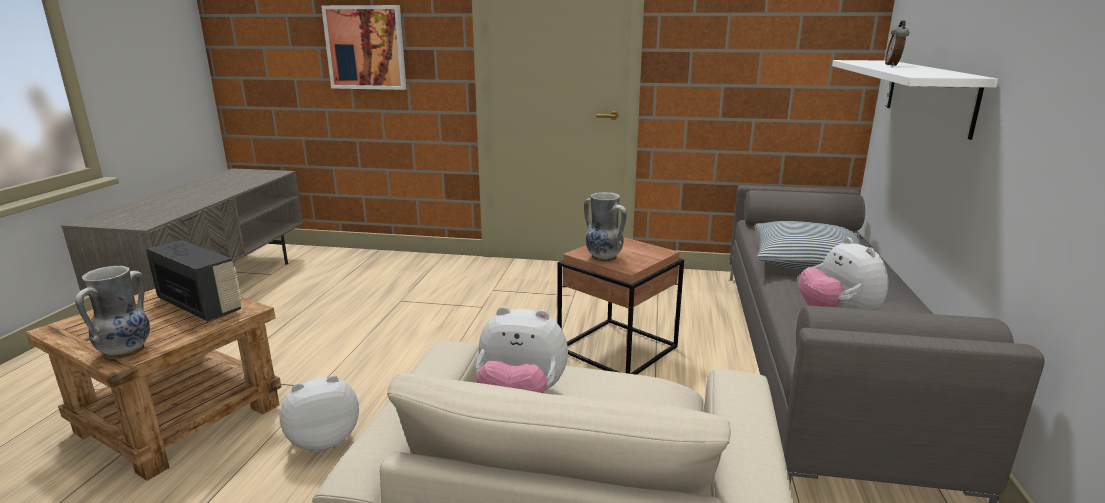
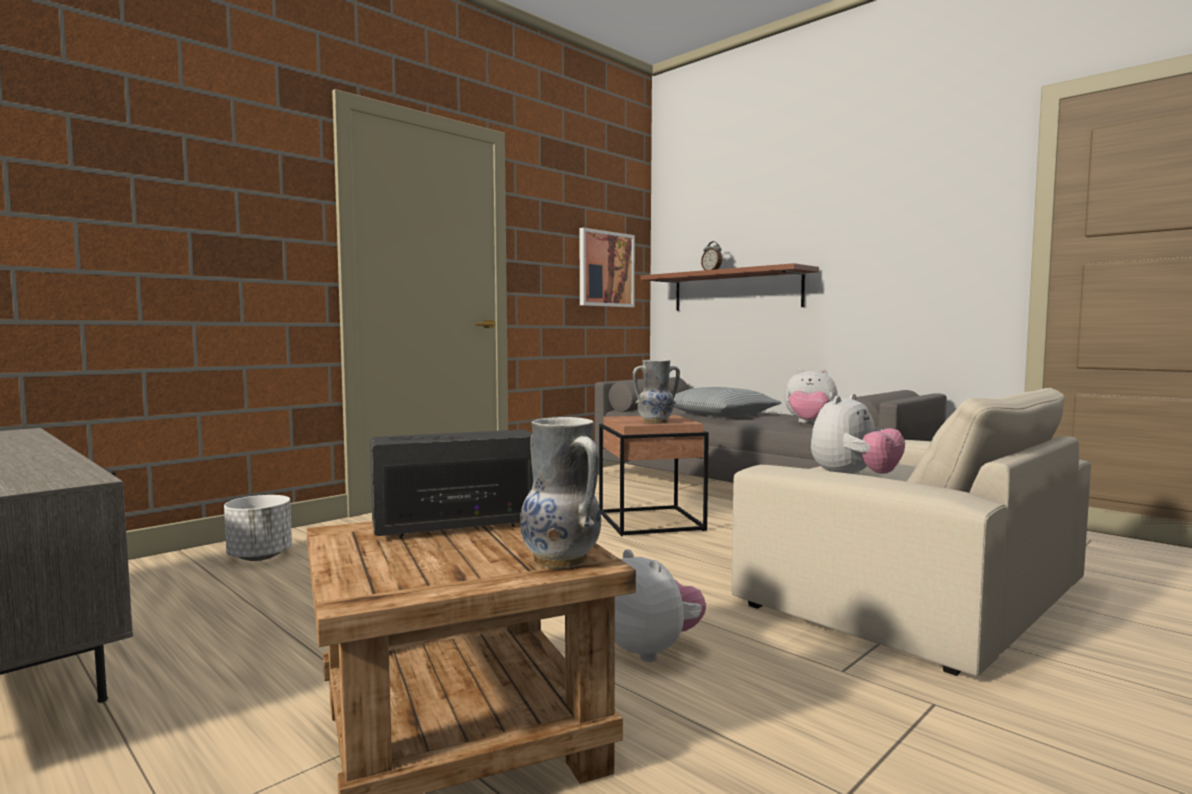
camera: 55 degrees left, 15 degrees down
plush toy [280,375,359,453] -> plush toy turned 135 degrees clockwise [615,549,706,662]
picture [321,5,406,90] -> picture moved to [580,228,635,307]
white shelf [832,60,998,140] -> brown shelf [641,263,819,311]
none -> white planter [224,495,292,561]

